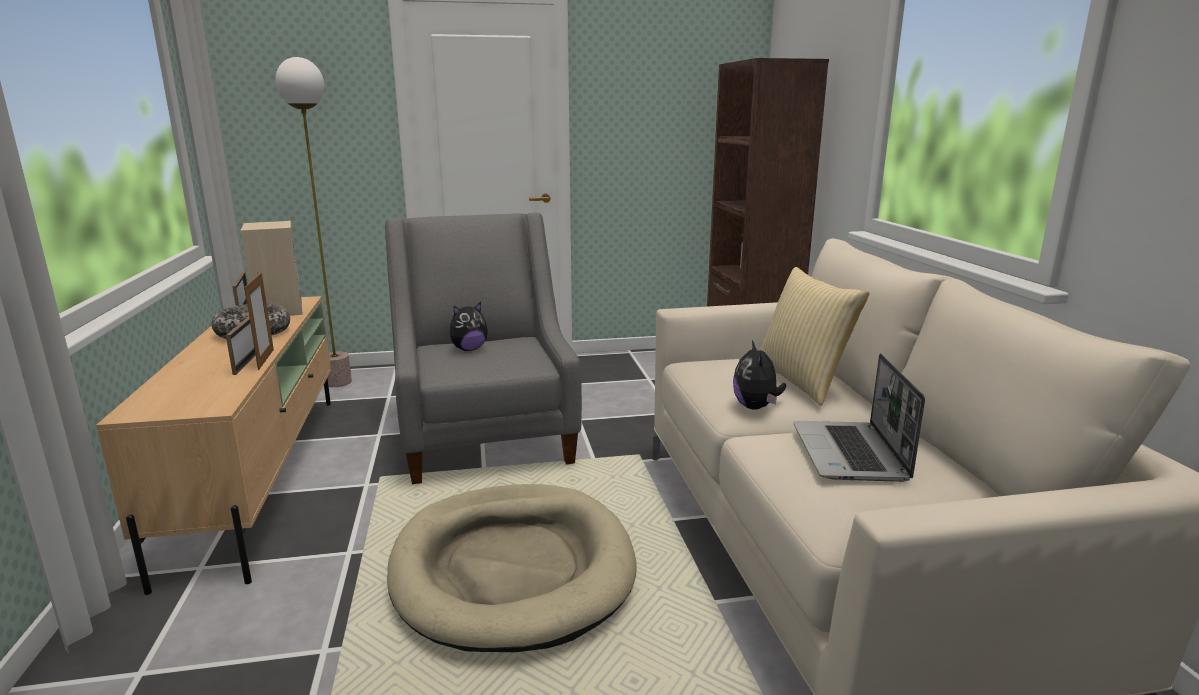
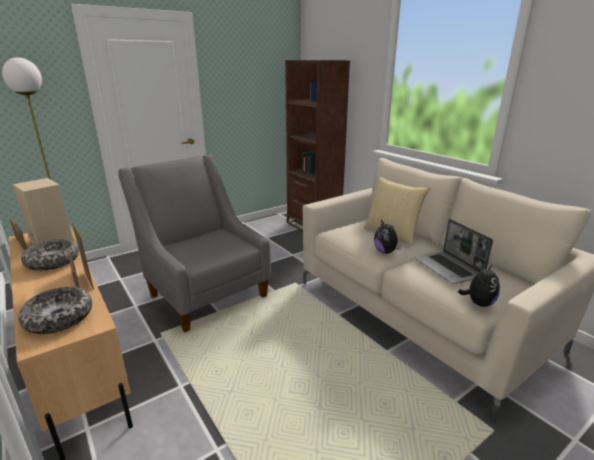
camera: 25 degrees left, 5 degrees up
beige dog bed [387,484,637,652] -> none
plush toy [450,302,488,351] -> plush toy moved to [458,263,500,307]
none -> bowl [18,287,92,334]

